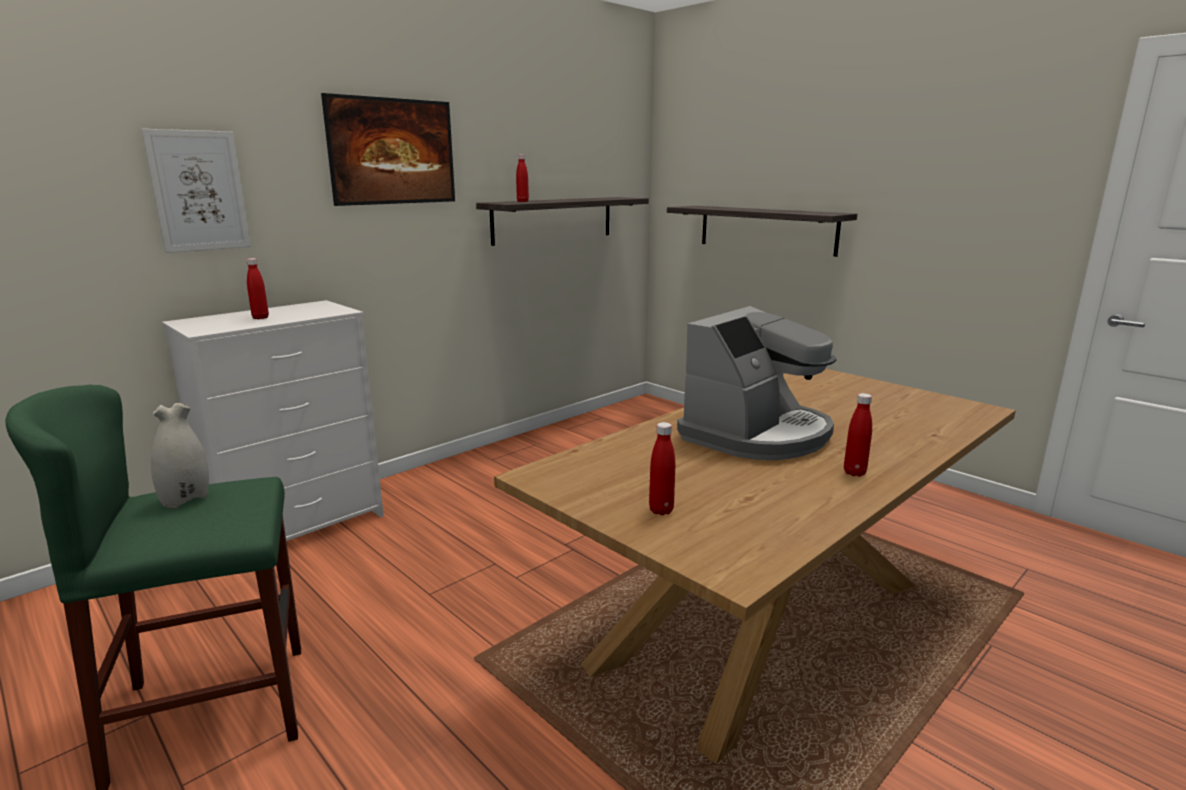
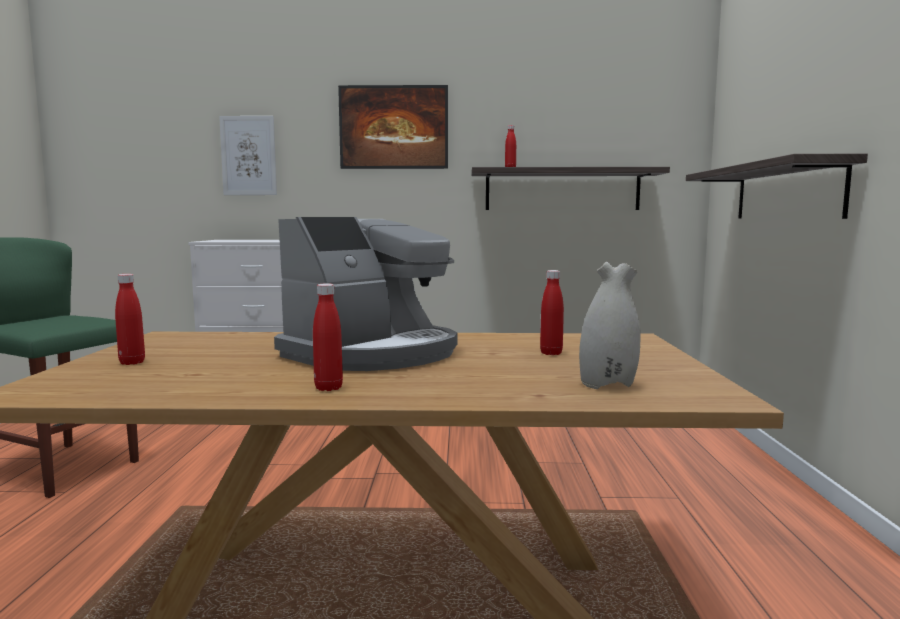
camera: 45 degrees right, 10 degrees down
white vase [151,403,209,508] -> white vase moved to [579,262,641,389]
red bottle [246,258,269,319] -> red bottle moved to [540,270,564,355]
coffee machine [677,306,837,460] -> coffee machine turned 45 degrees counterclockwise [274,217,458,371]

